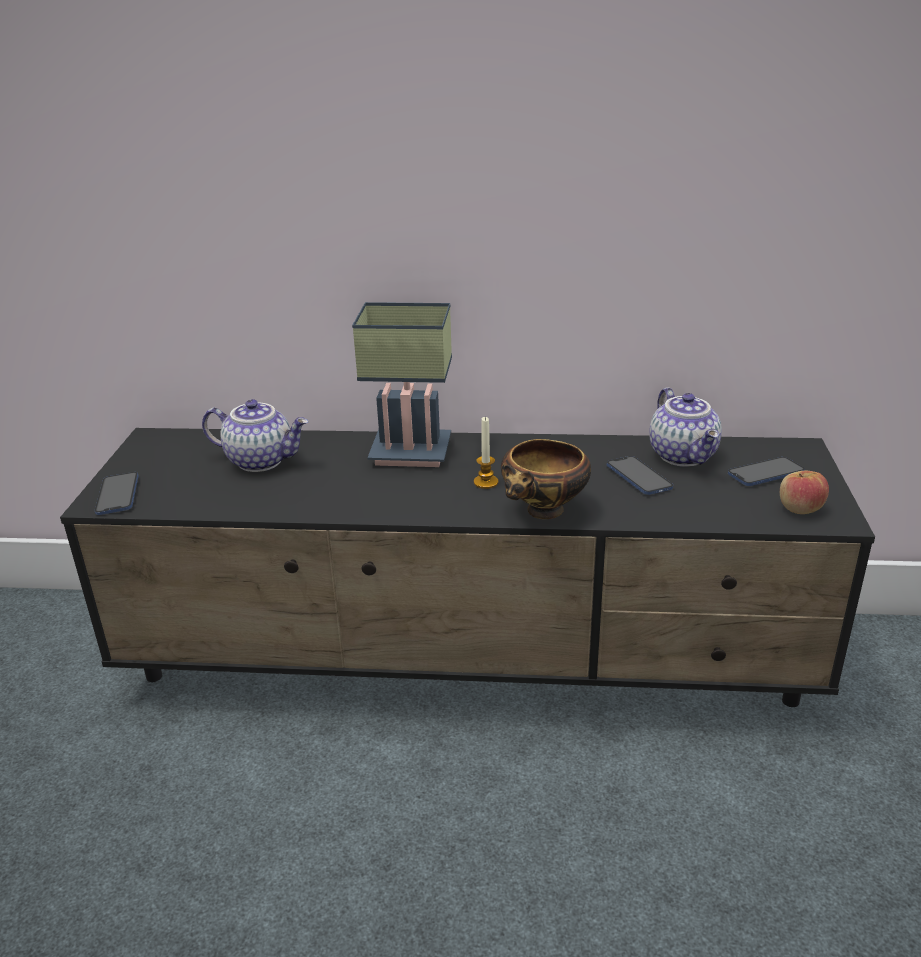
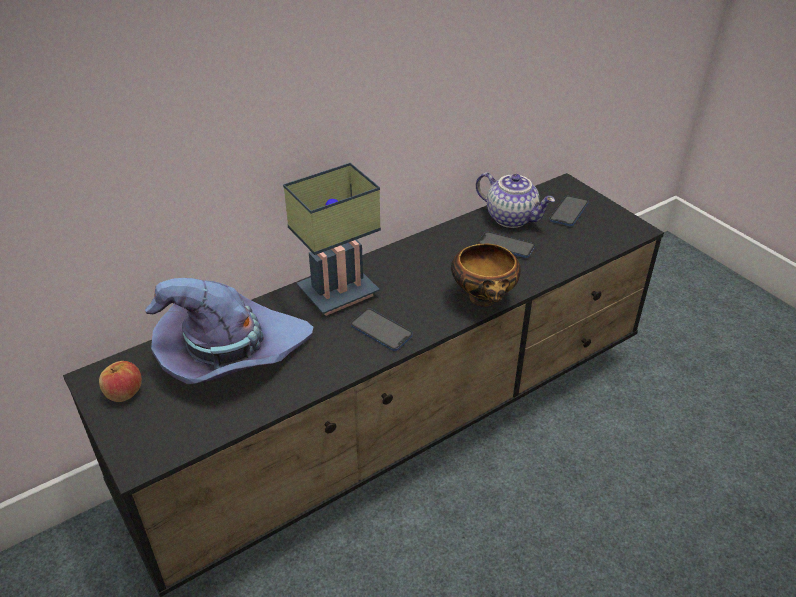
camera: 40 degrees left, 10 degrees up
phone [94,472,139,515] -> phone moved to [351,309,413,351]
teapot [202,399,308,472] -> purple hat [145,278,313,384]
candle [474,417,498,489] -> none
apple [780,471,829,514] -> apple moved to [99,361,142,402]

